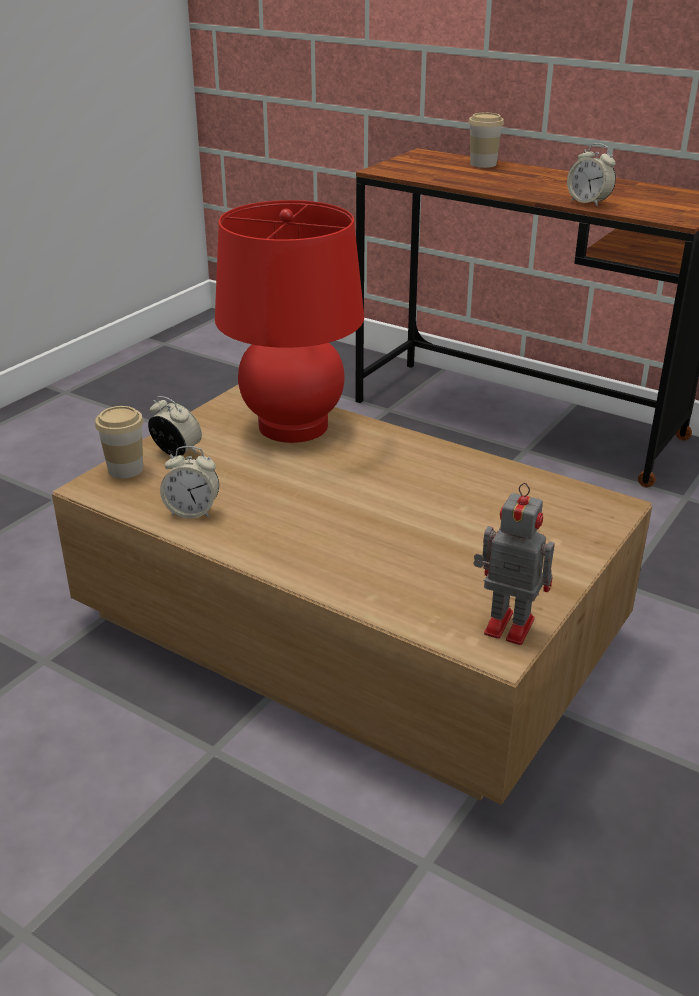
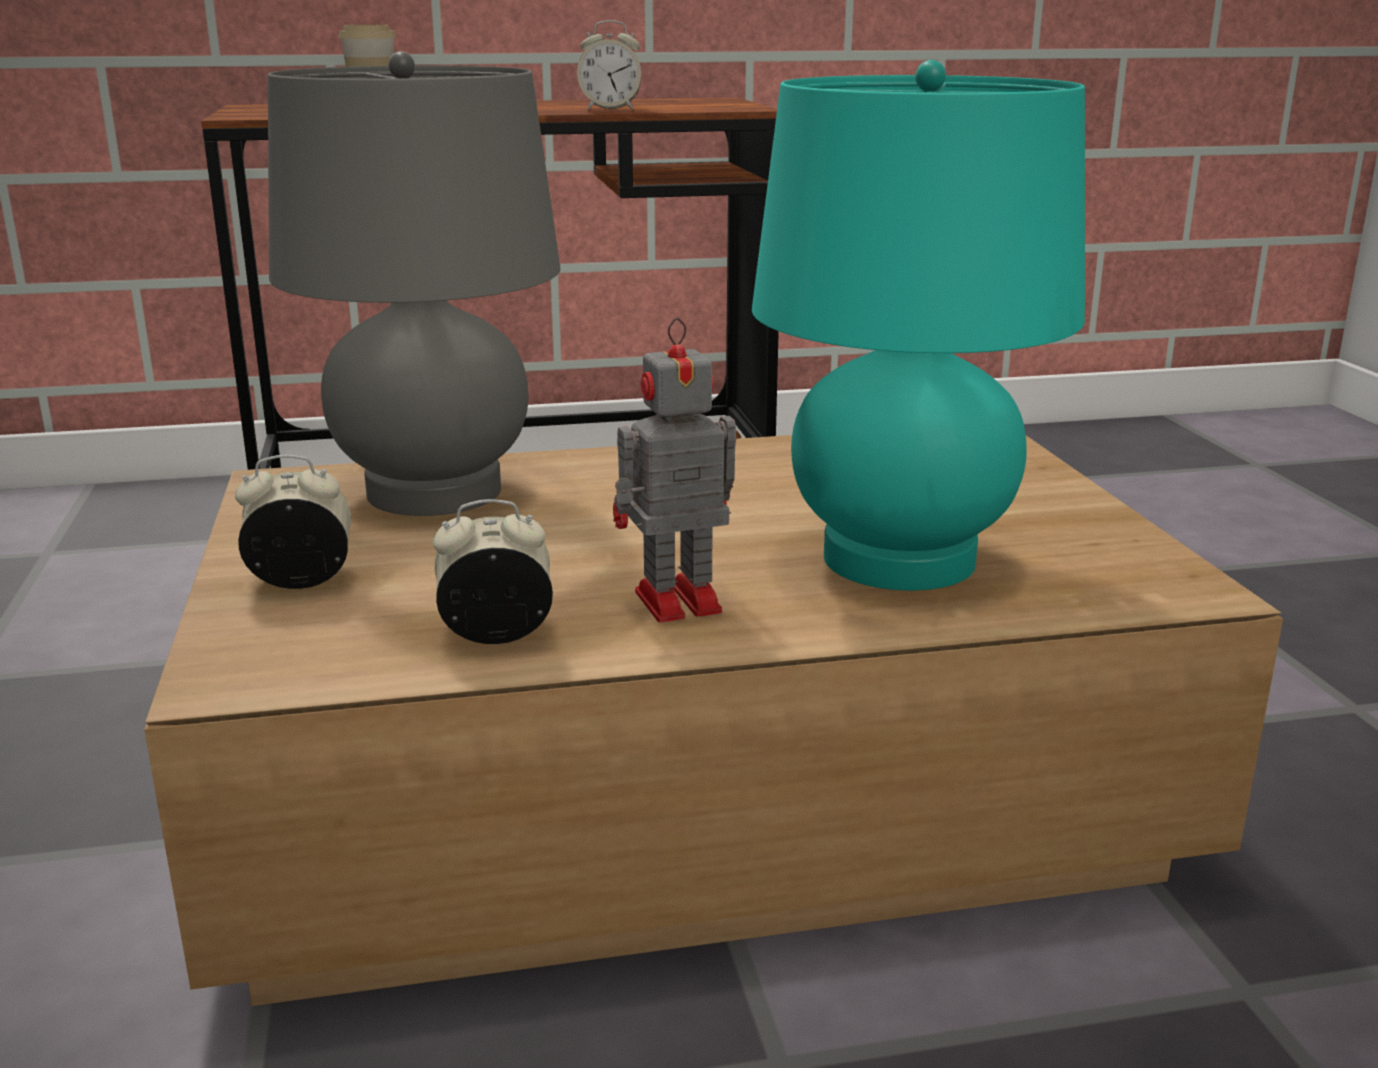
camera: 45 degrees left, 10 degrees down
cup [95,406,144,478] -> none
alarm clock [160,446,219,518] -> alarm clock turned 150 degrees counterclockwise [433,499,553,644]
red table lamp [215,200,364,443] -> grey table lamp [268,51,560,516]
toy robot [474,483,554,645] -> toy robot moved to [613,318,736,623]
none -> turquoise table lamp [752,60,1085,590]

